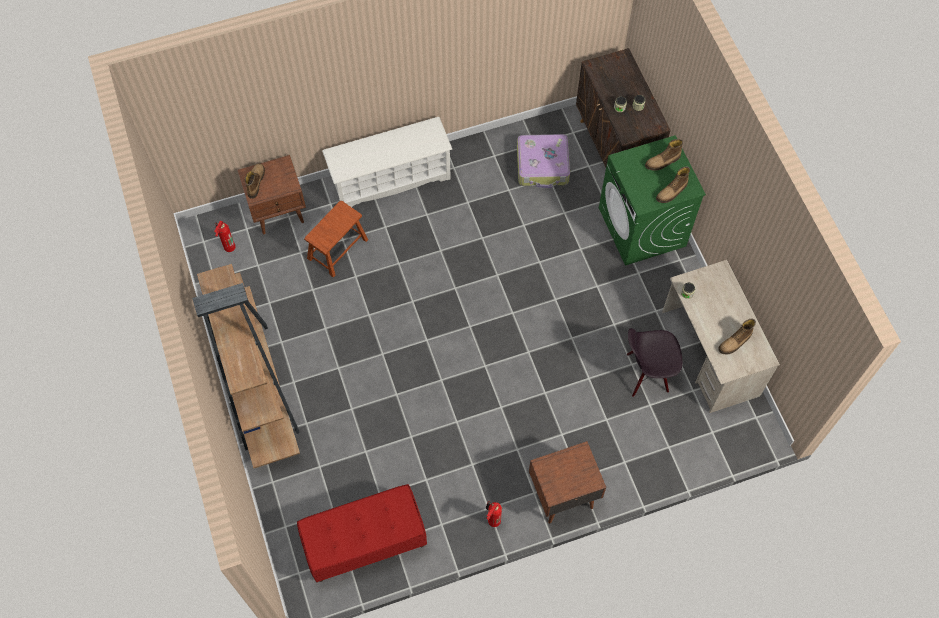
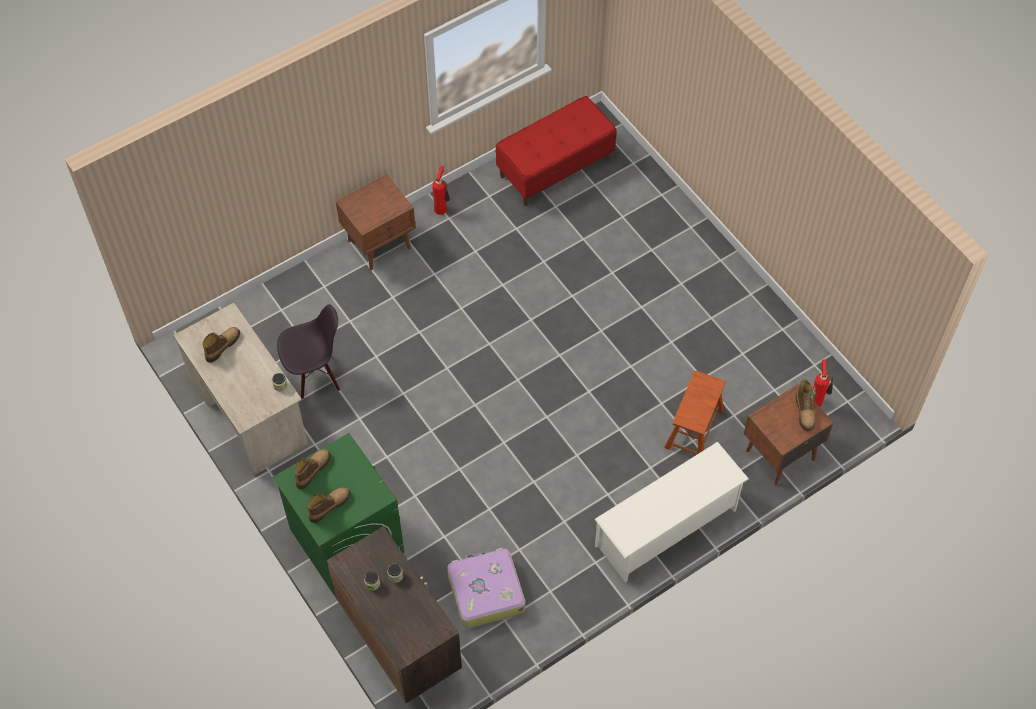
camera: 165 degrees right, 5 degrees down
brown bookcase [192,264,300,468] -> none

